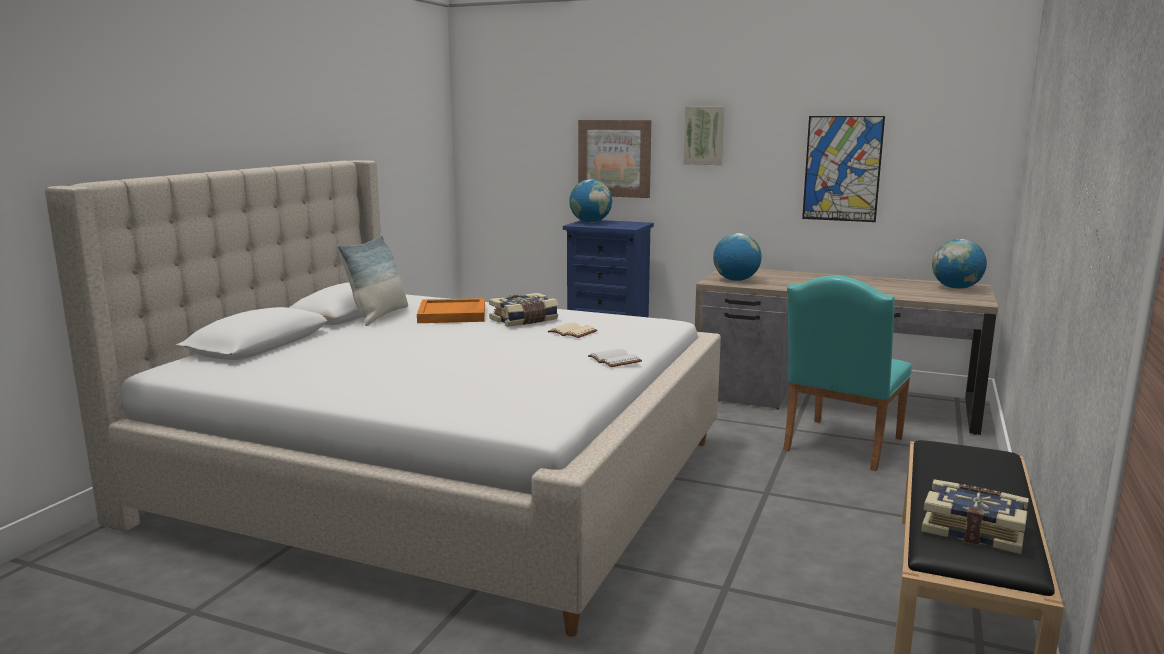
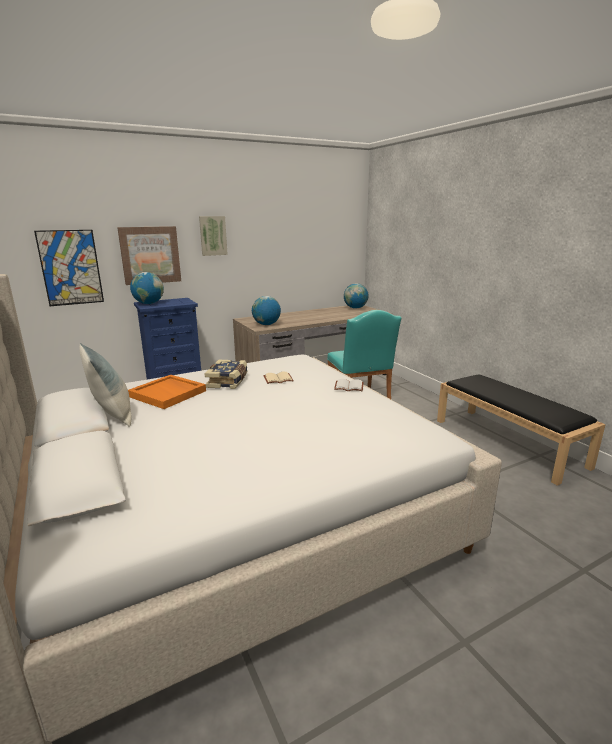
camera: 50 degrees left, 5 degrees up
picture [802,116,885,222] -> picture moved to [34,230,104,306]
book [921,479,1029,554] -> none

